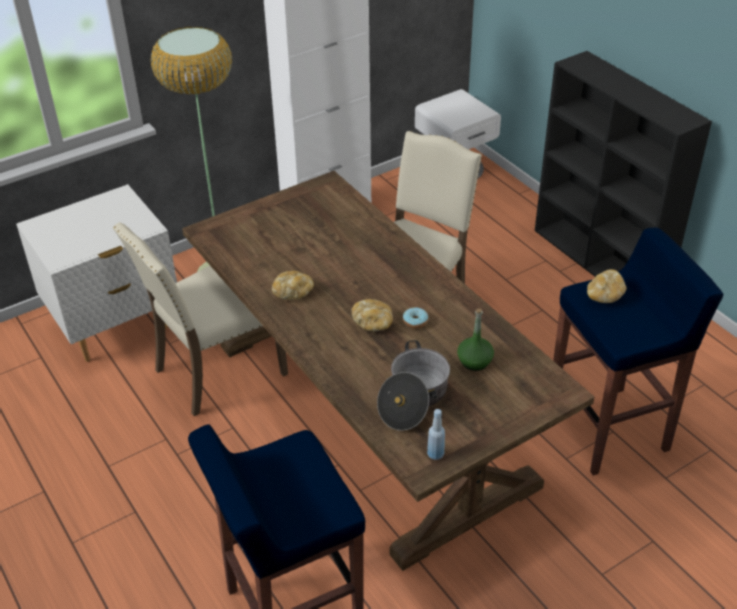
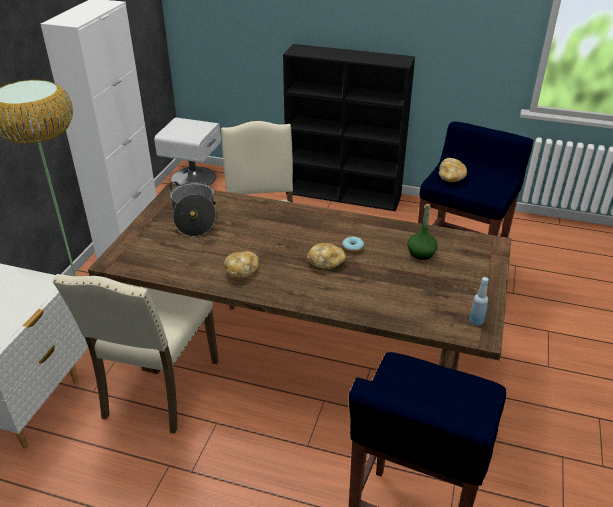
camera: 40 degrees left, 5 degrees down
cooking pot [377,340,450,431] -> cooking pot moved to [170,182,216,237]

